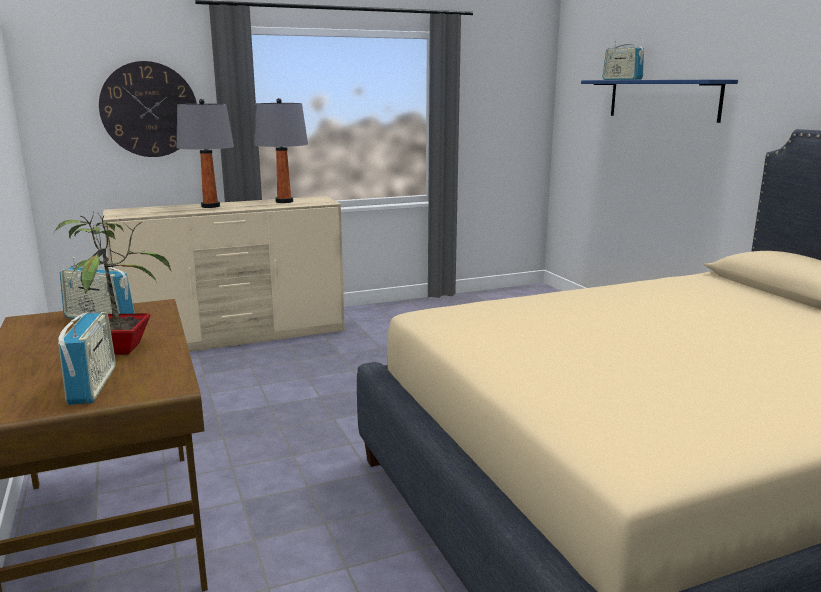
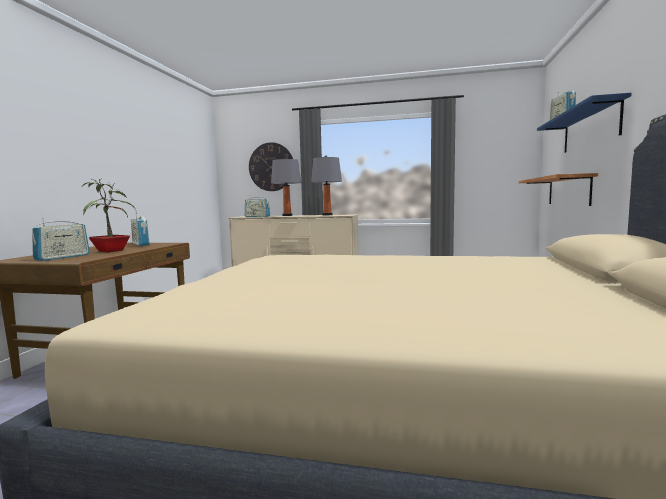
camera: 35 degrees right, 10 degrees down
none -> radio [245,195,270,217]
none -> shelf [519,173,598,206]

